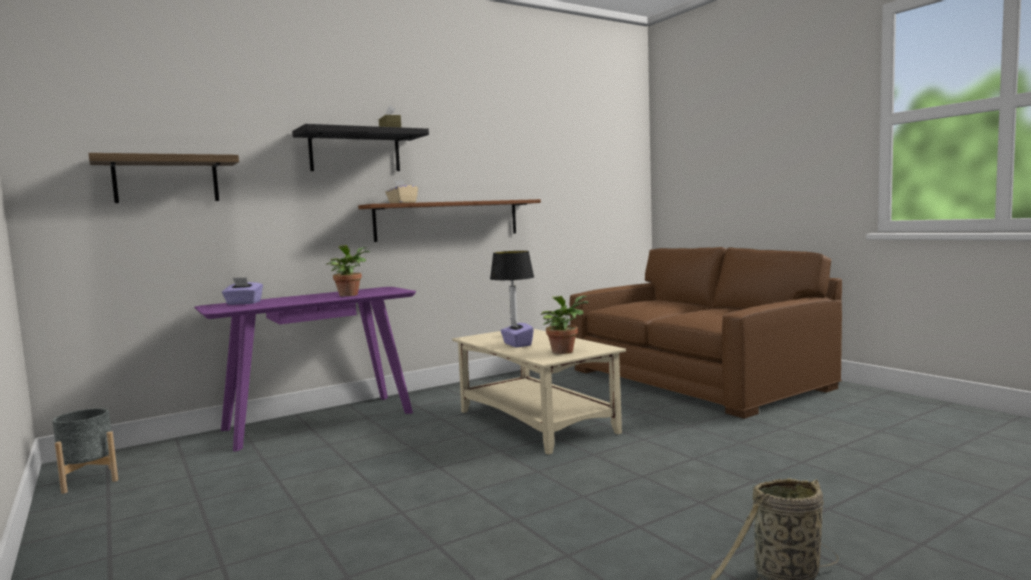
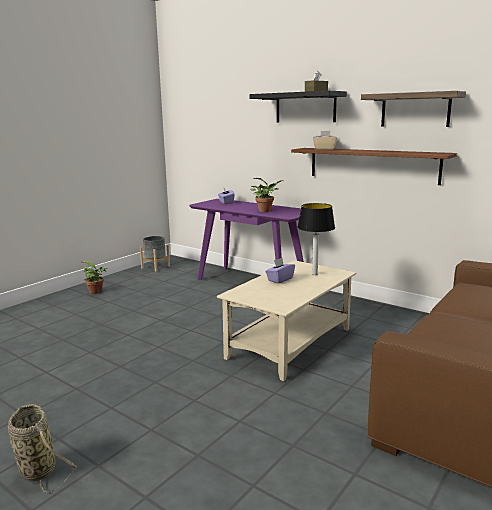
camera: 70 degrees right, 10 degrees up
shelf [88,153,239,203] -> shelf moved to [361,91,466,127]
potted plant [541,296,588,354] -> potted plant moved to [82,261,107,294]

